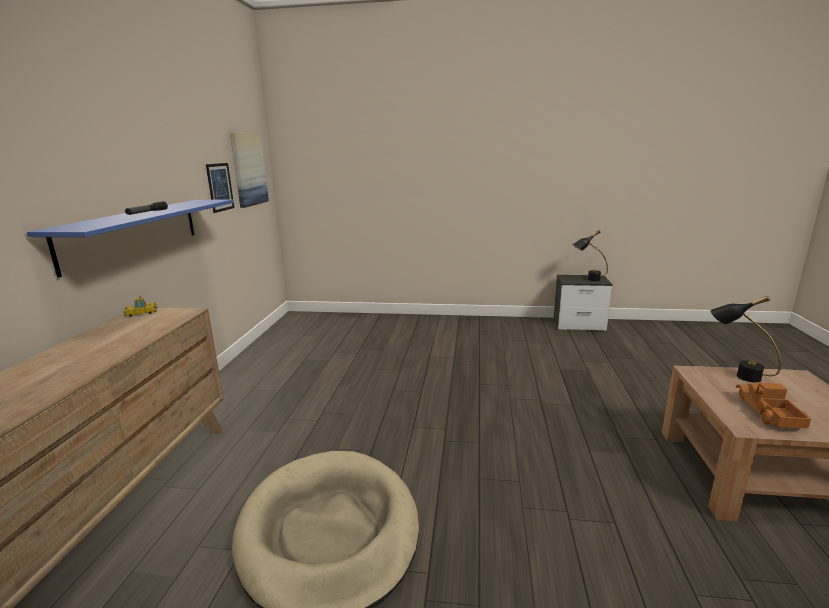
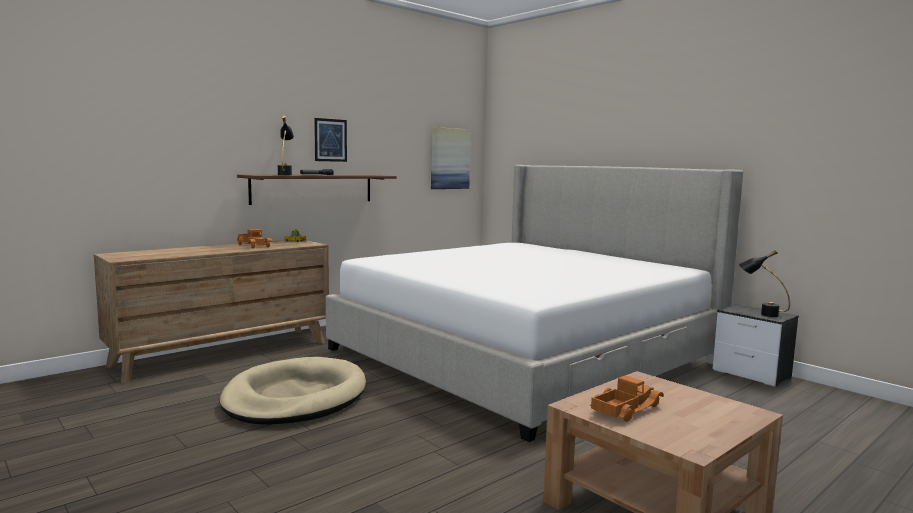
camera: 40 degrees right, 10 degrees down
blue shelf [27,199,234,278] -> brown shelf [237,175,397,205]
picture [206,163,234,213] -> picture moved to [314,118,347,162]
black table lamp [711,296,781,383] -> black table lamp moved to [278,115,294,175]
none -> toy truck [237,229,272,248]
none -> bed [326,165,743,442]

